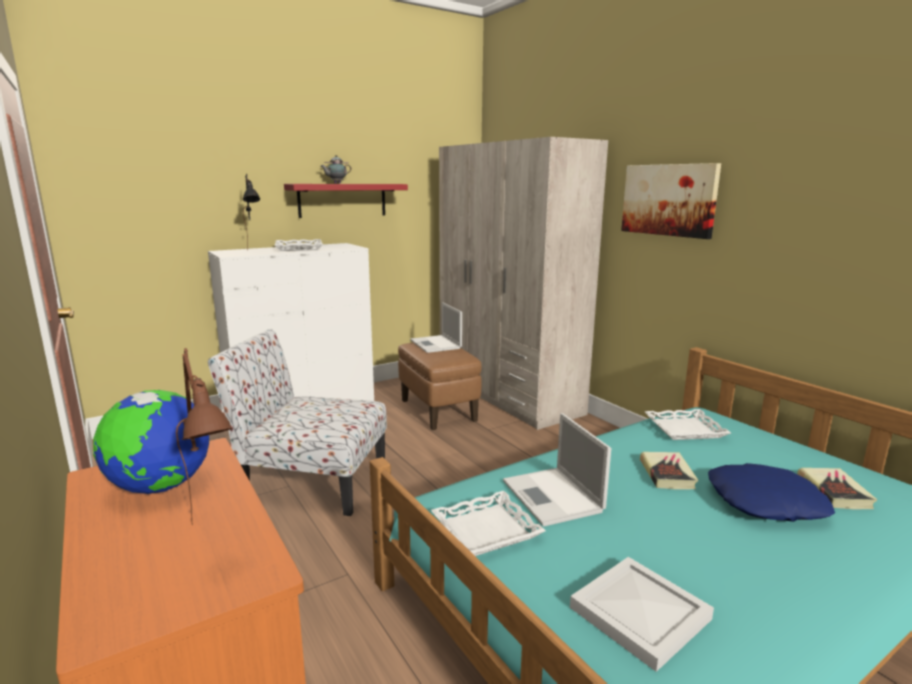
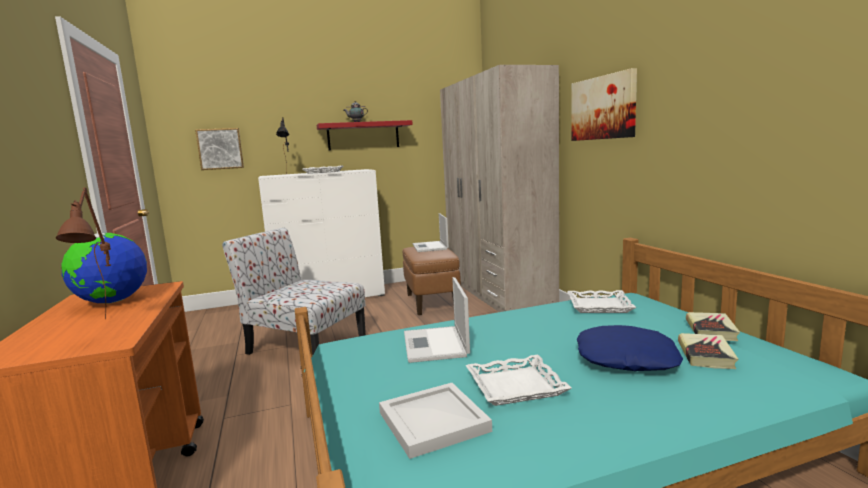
camera: 15 degrees right, 5 degrees down
white tray [431,491,546,556] -> white tray moved to [466,355,572,406]
book [640,452,698,490] -> book moved to [686,312,740,341]
none -> picture [195,128,244,170]

